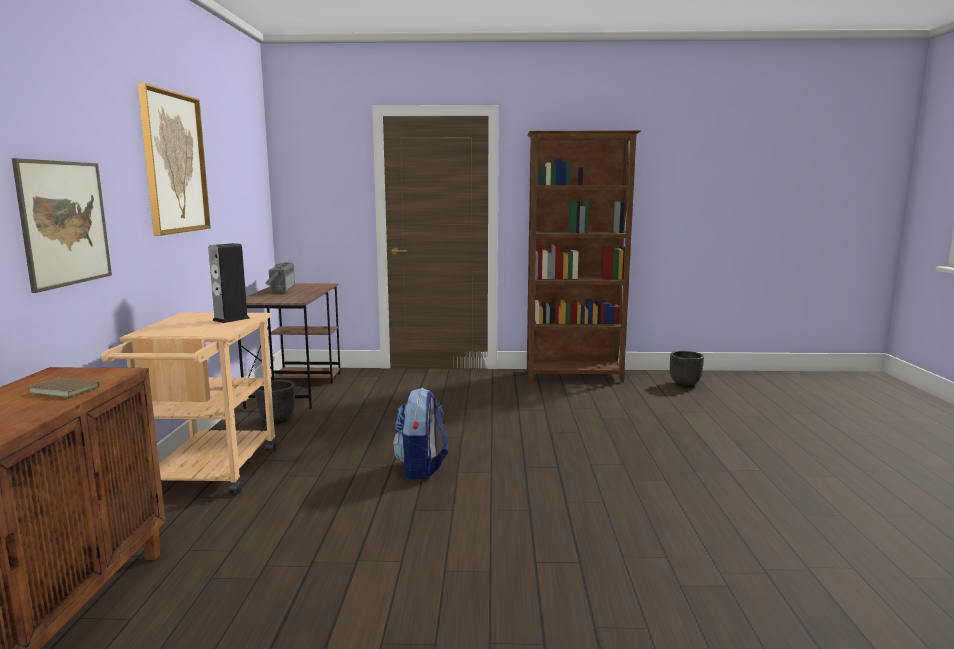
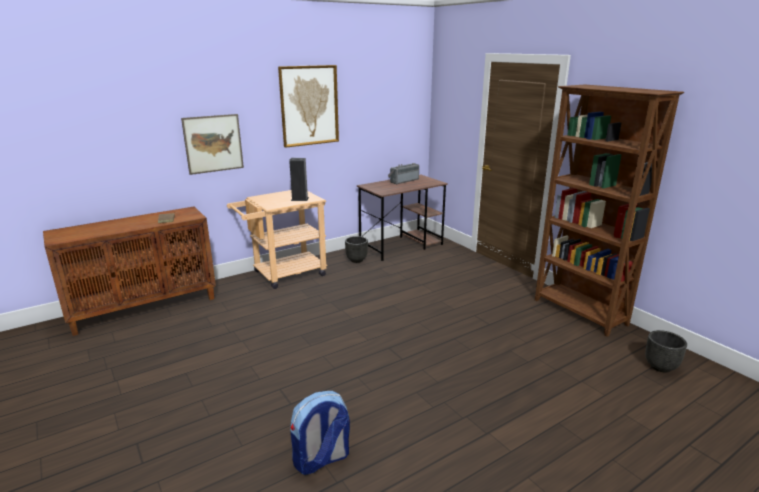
camera: 55 degrees right, 10 degrees up
backpack [392,388,448,480] -> backpack moved to [290,391,350,475]

